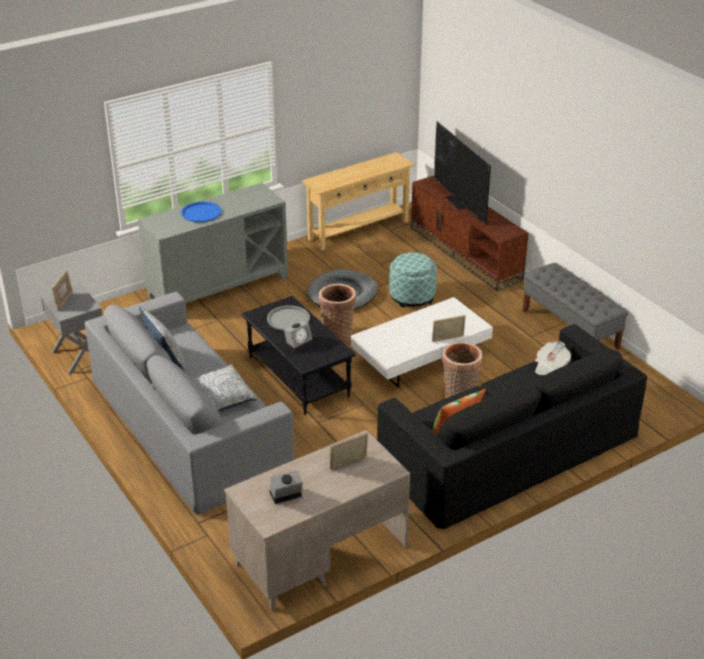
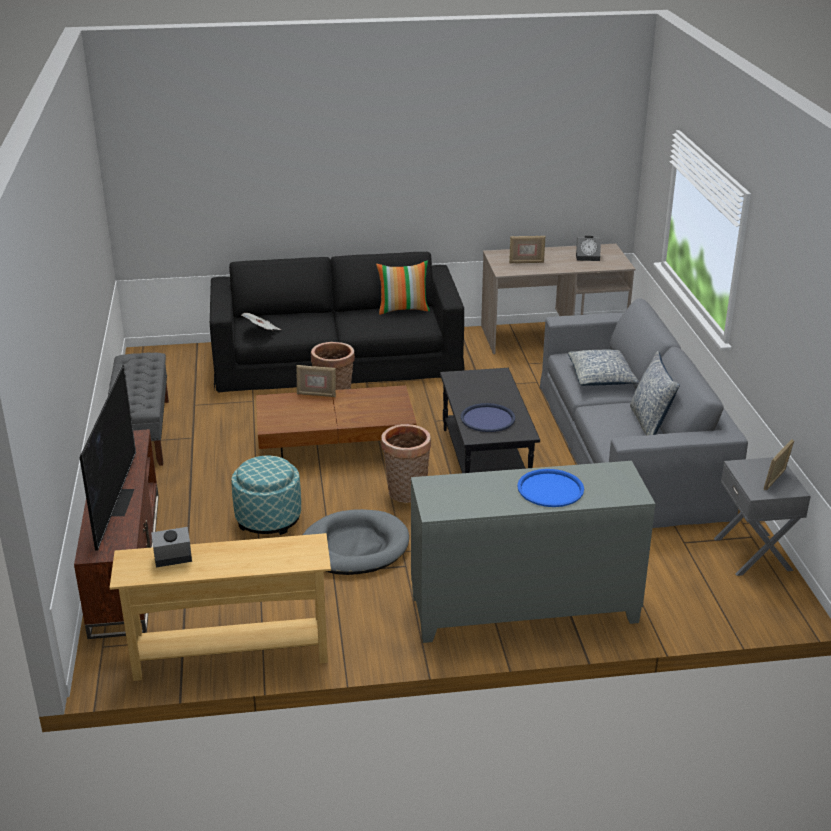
camera: 155 degrees left, 5 degrees down
grey tray [267,305,310,331] -> blue tray [461,403,515,432]
alarm clock [284,322,313,353] -> alarm clock moved to [151,527,192,568]
white coffee table [351,297,493,388] -> brown coffee table [256,385,416,458]

